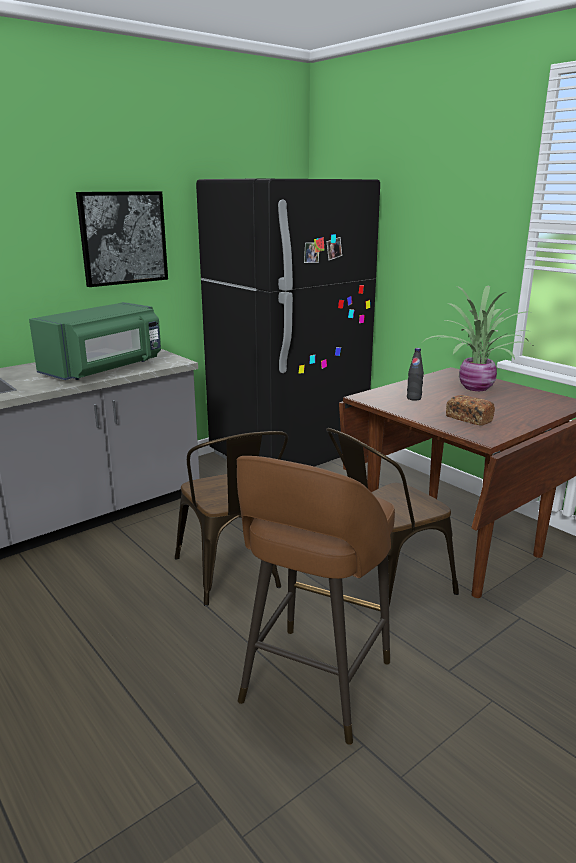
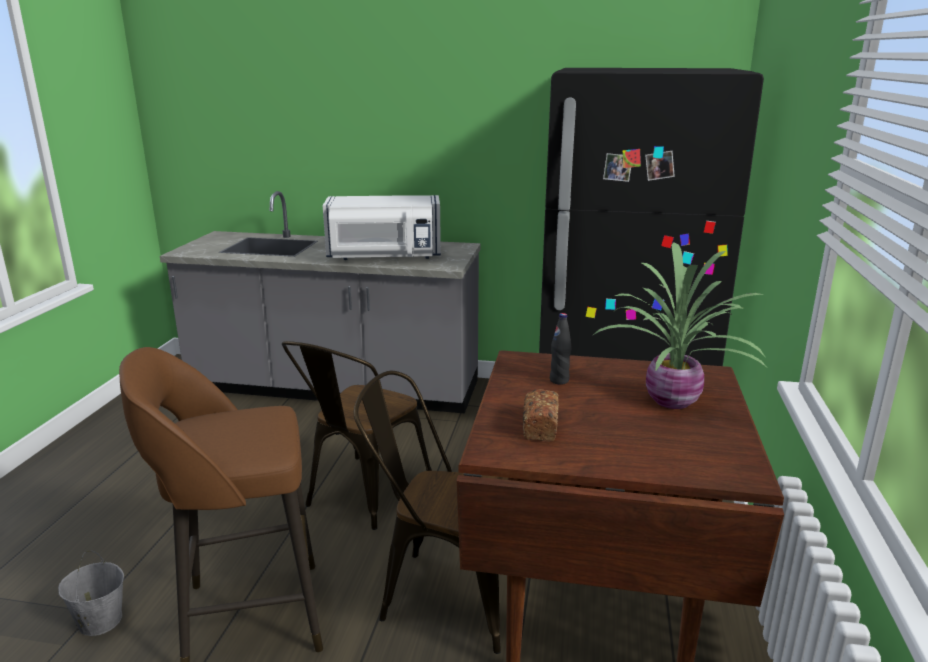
camera: 50 degrees right, 0 degrees up
green microwave [29,302,161,380] -> white microwave [323,195,441,260]
picture [76,191,168,287] -> none
none -> grey bucket [58,551,124,636]

